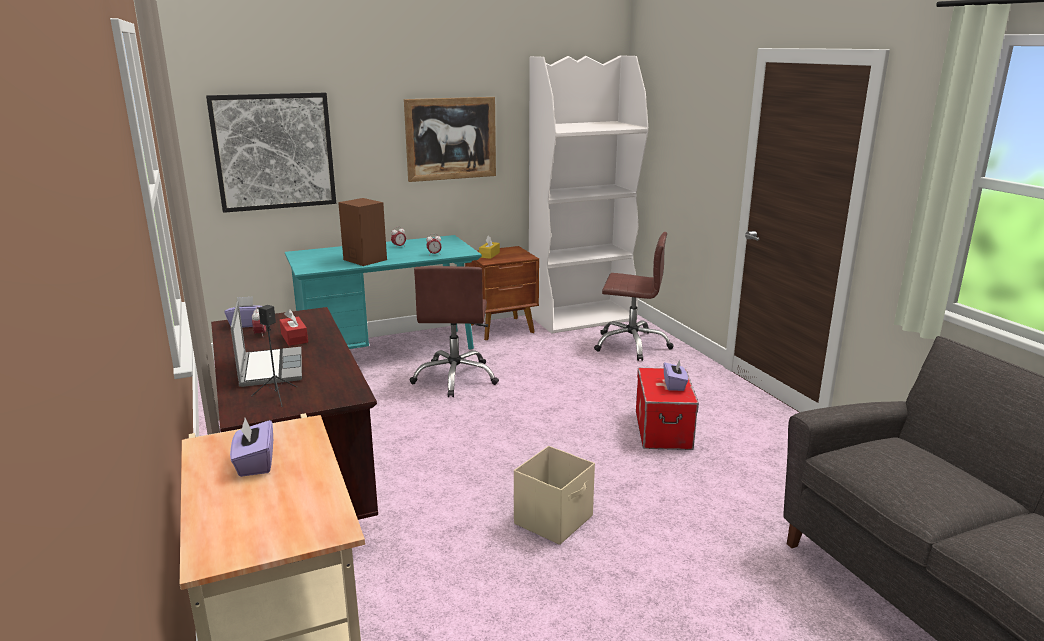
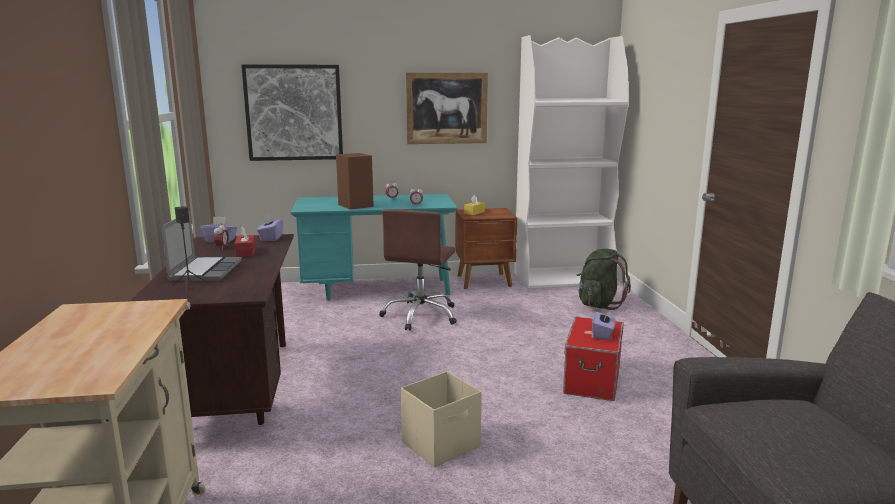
camera: 15 degrees right, 5 degrees down
purple tissue box [230,418,273,477] -> purple tissue box moved to [257,214,283,241]
brown office chair [594,232,674,361] -> green backpack [577,249,631,310]

